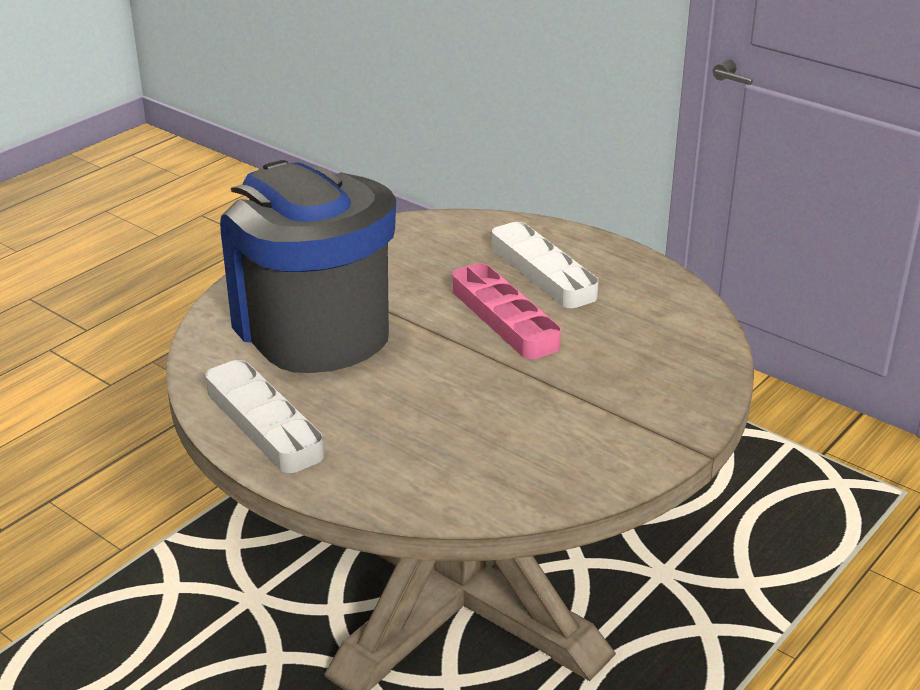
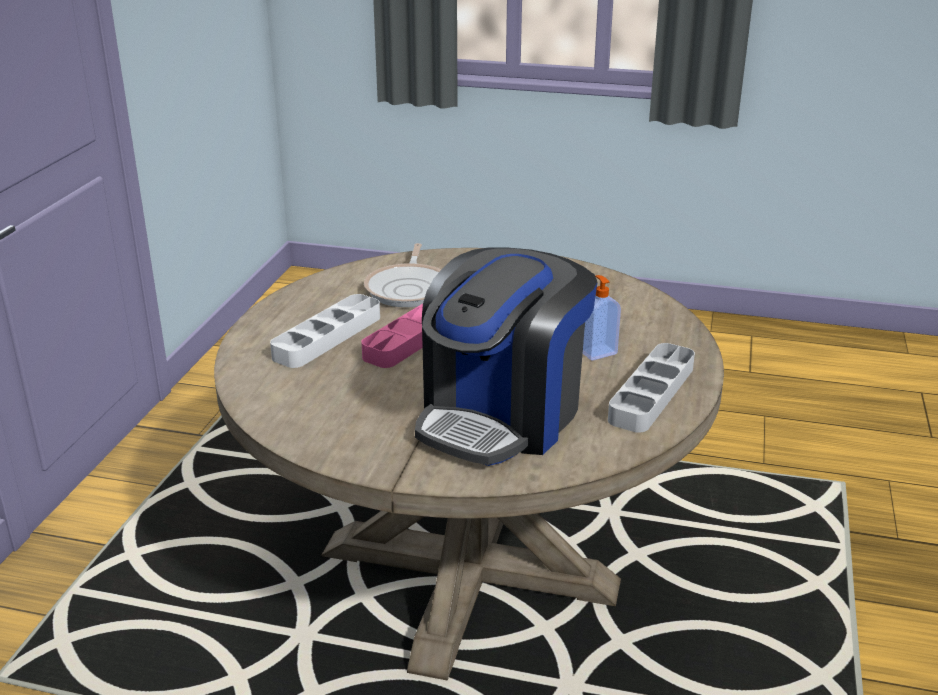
camera: 115 degrees left, 5 degrees down
none -> frying pan [364,243,442,307]
none -> soap dispenser [583,275,621,361]

